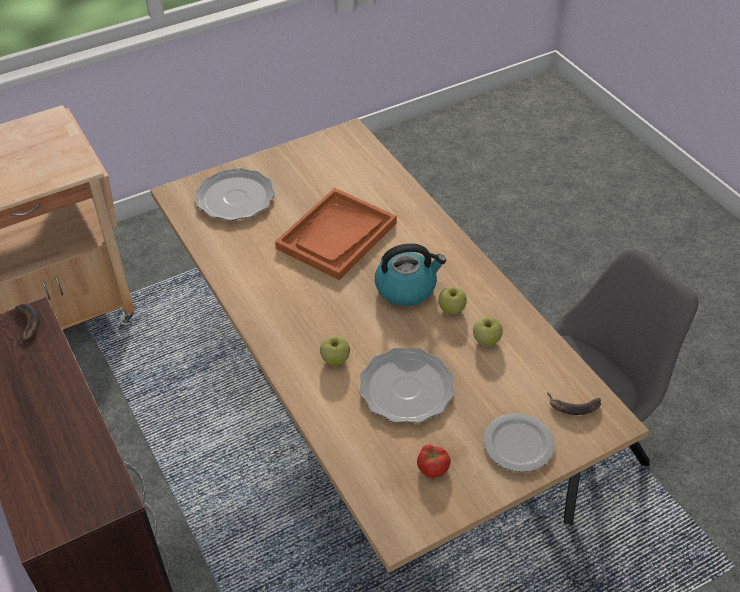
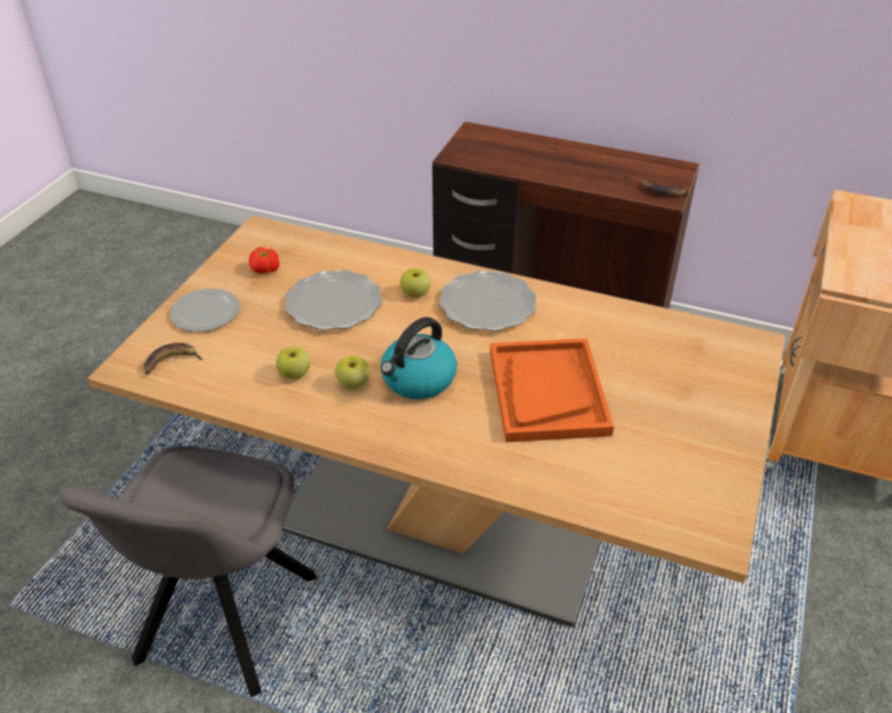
camera: 140 degrees right, 5 degrees down
plate [195,168,275,221] -> plate moved to [439,270,537,331]

